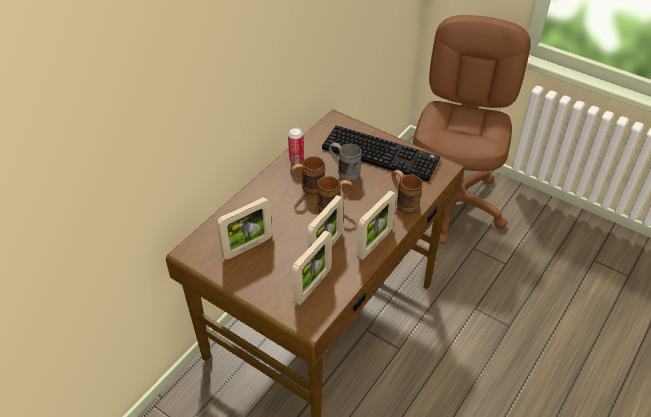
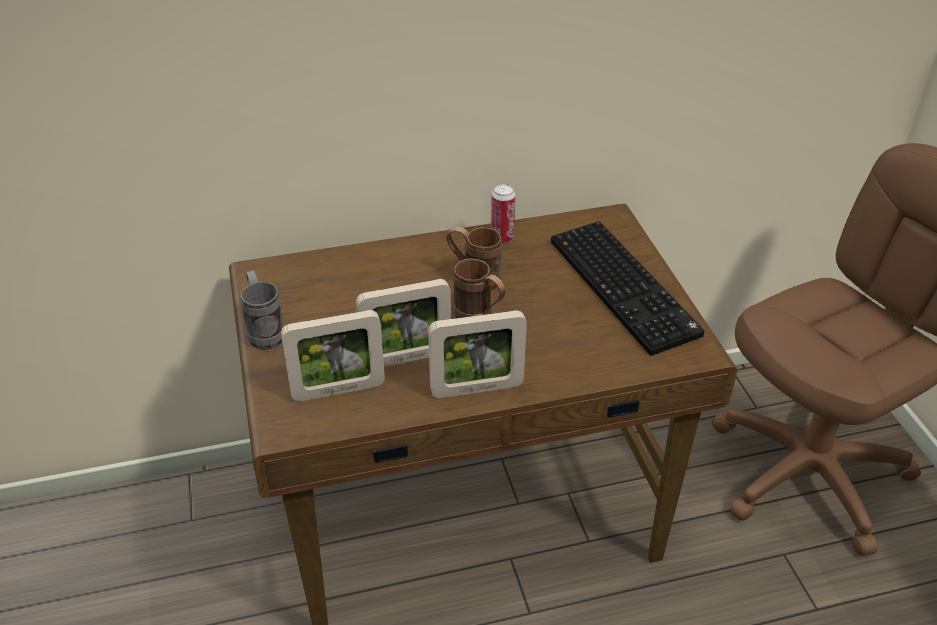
camera: 40 degrees right, 5 degrees down
picture frame [216,197,272,259] -> none
grey mug [329,143,361,182] -> grey mug moved to [240,270,284,350]
brown mug [391,170,422,214] -> none

